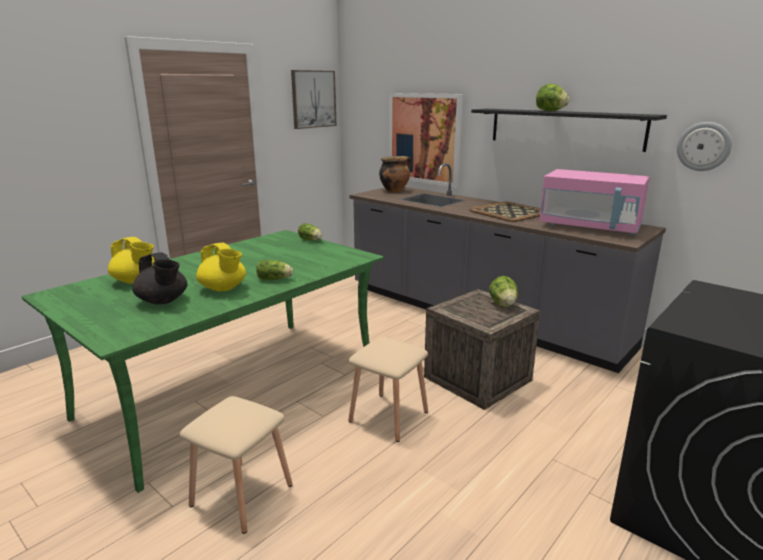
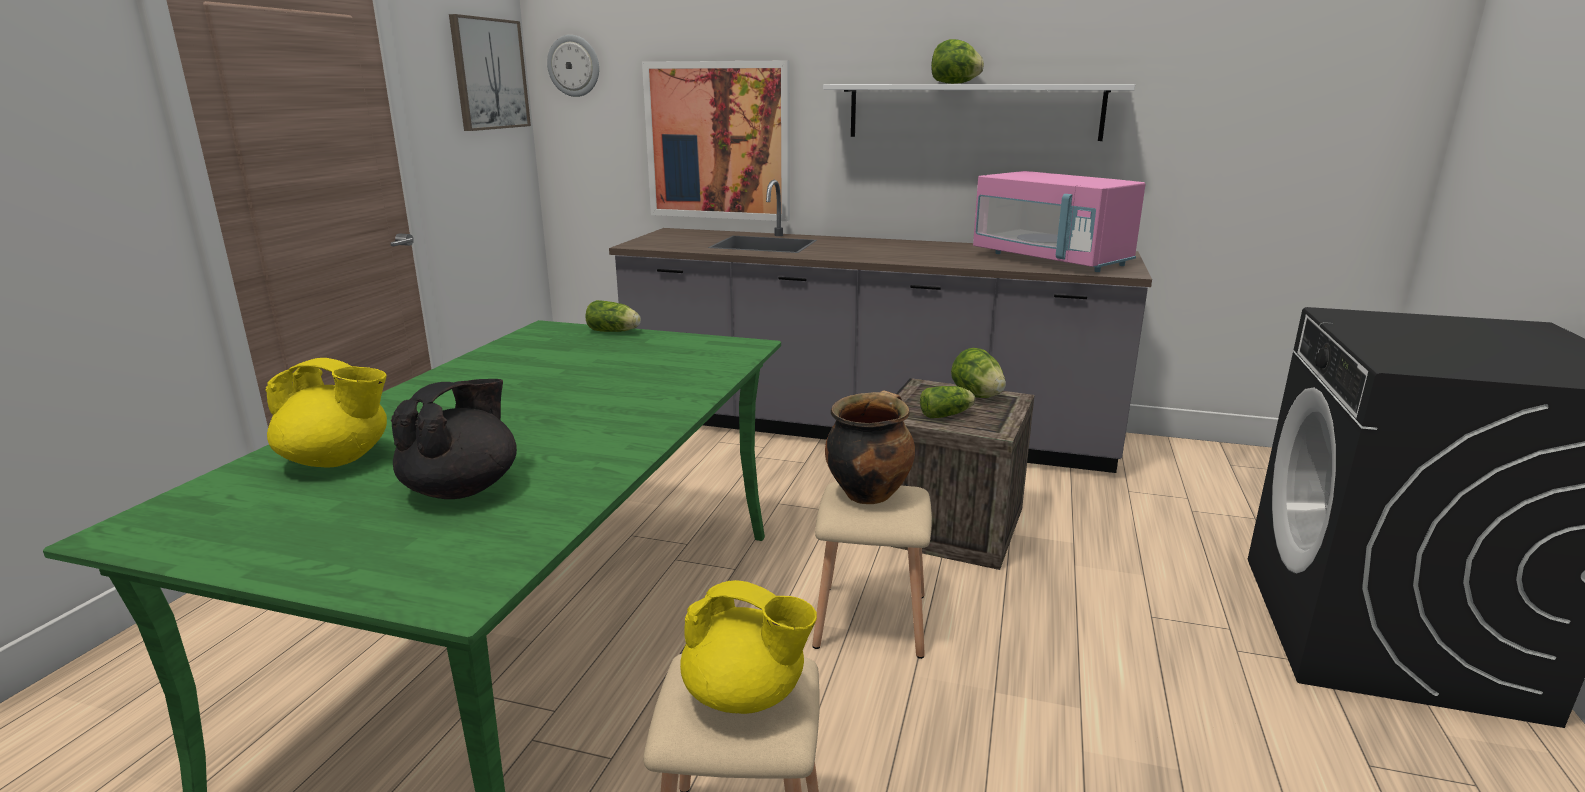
camera: 25 degrees left, 0 degrees up
black teapot [132,252,187,304] -> black teapot turned 90 degrees counterclockwise [391,379,517,499]
yellow teapot [196,243,246,291] -> yellow teapot moved to [680,580,817,714]
lettuce [256,260,293,280] -> lettuce moved to [920,386,975,418]
cooking pot [379,156,411,192] -> cooking pot moved to [825,390,915,504]
tray [469,202,540,222] -> none
black shelf [471,109,667,152] -> white shelf [823,84,1135,141]
pink microwave [539,169,650,236] -> pink microwave turned 45 degrees clockwise [973,171,1145,272]
wall clock [677,122,732,171] -> wall clock moved to [547,35,599,97]

